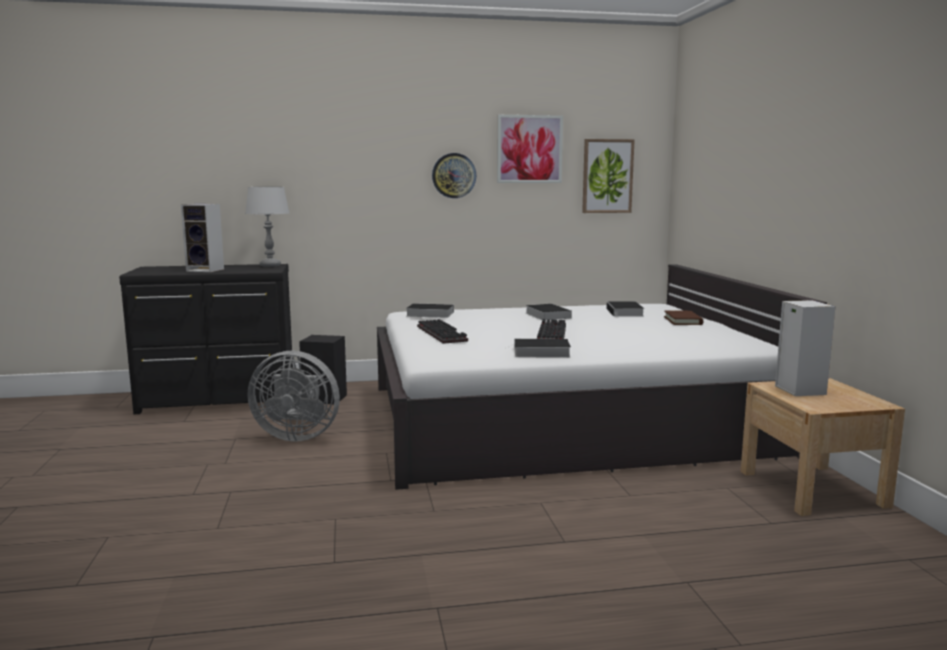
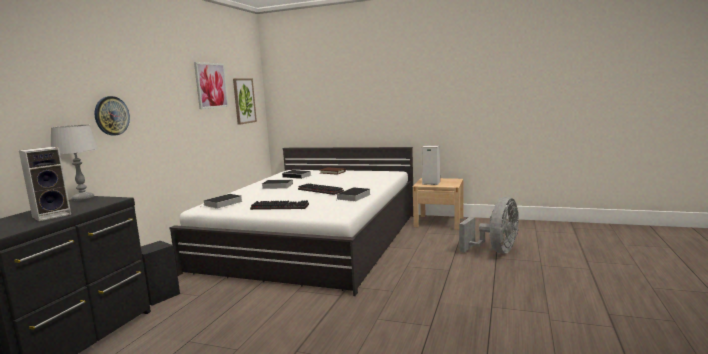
camera: 60 degrees left, 0 degrees up
grey fan [248,351,340,442] -> grey fan moved to [459,197,519,254]
wall clock [432,153,476,198] -> wall clock moved to [94,96,130,136]

